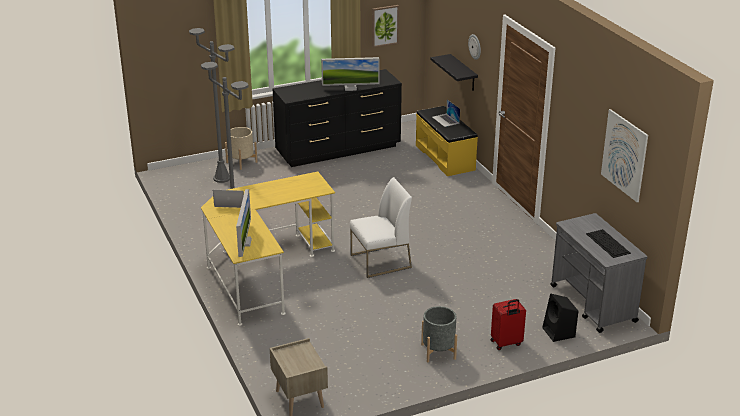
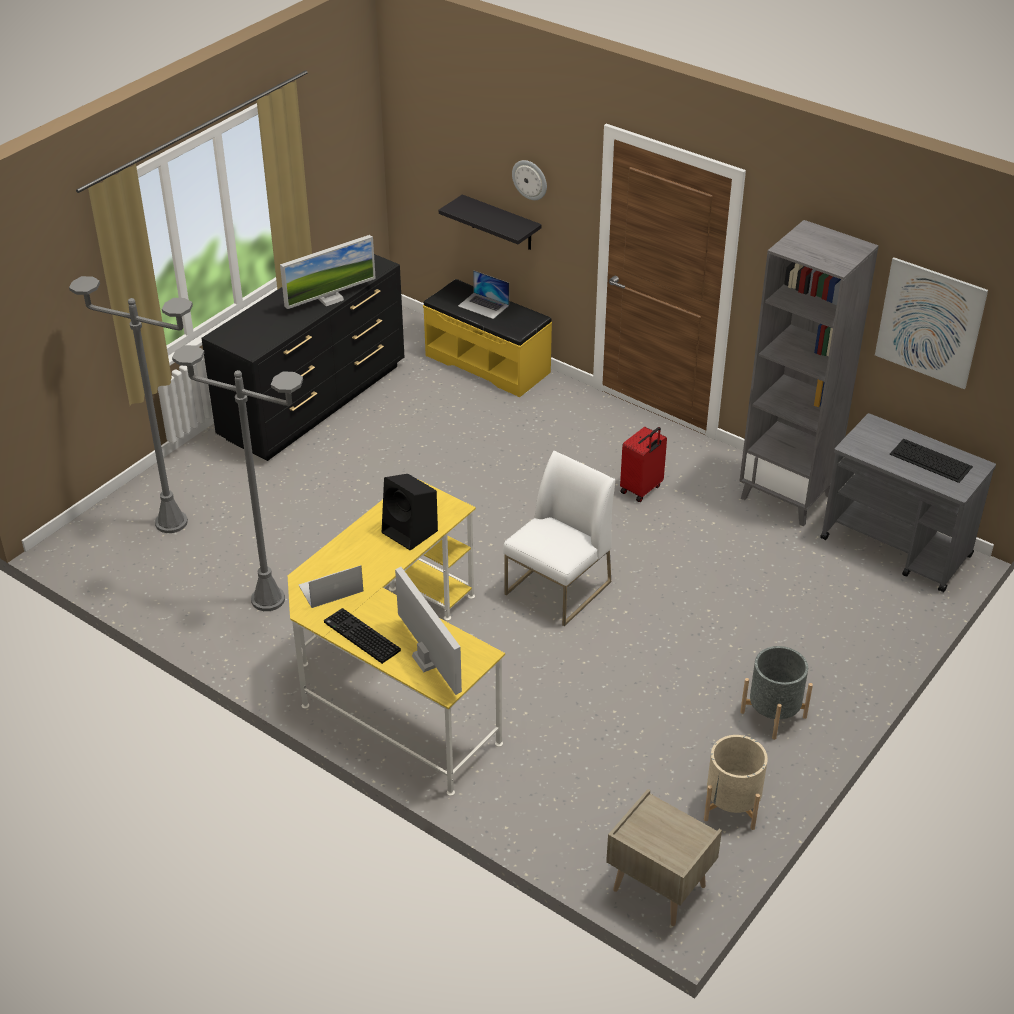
camera: 30 degrees left, 10 degrees up
beige planter [225,127,257,170] -> beige planter moved to [704,735,768,830]
picture [372,5,399,48] -> none
red suitcase [491,299,526,350] -> red suitcase moved to [620,427,667,502]
black speaker [542,293,578,342] -> black speaker moved to [382,474,438,551]
none -> keyboard [324,608,401,664]
none -> grey bookcase [739,220,879,526]

